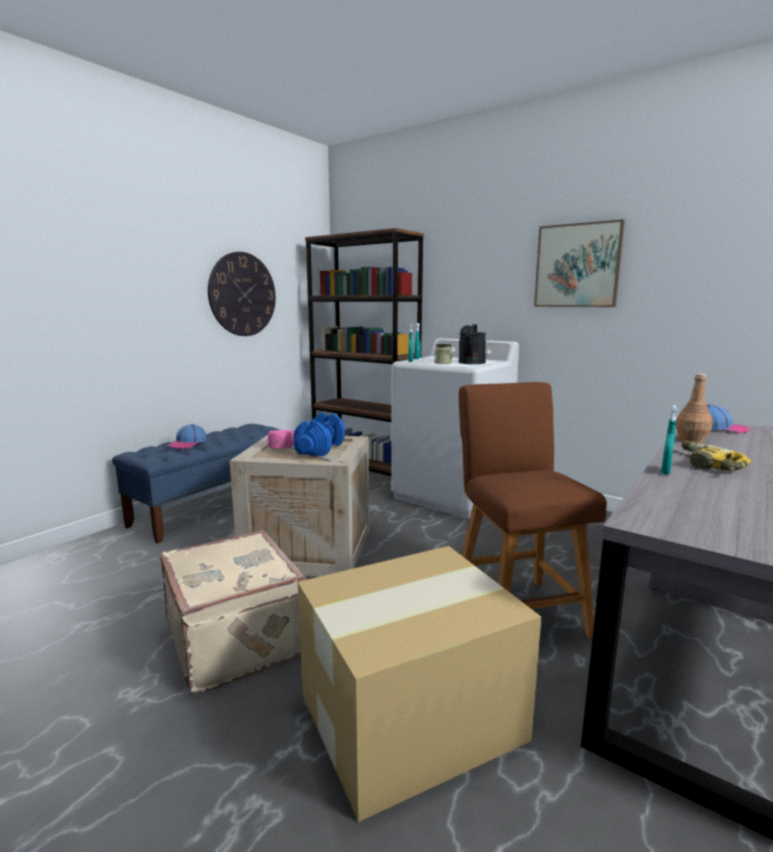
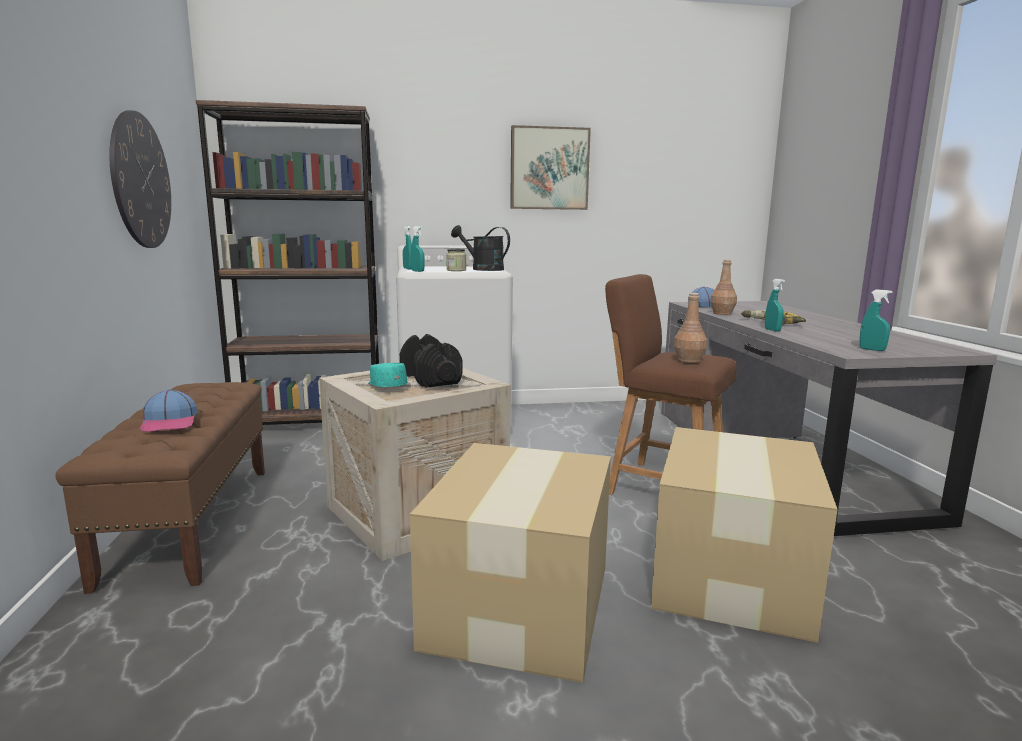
camera: 45 degrees left, 0 degrees up
blue bench [112,424,280,543] -> brown bench [55,382,265,594]
beige suitcase [160,530,306,694] -> cardboard box [410,443,611,683]
pink cap [267,430,294,448] -> turquoise cap [368,363,407,387]
blue dumbbell [294,412,345,456] -> black dumbbell [400,334,463,388]
black watering can [458,324,486,364] -> black watering can turned 150 degrees clockwise [451,225,510,271]
none -> brown bottle [674,293,707,363]
none -> turquoise spray bottle [860,290,892,351]

